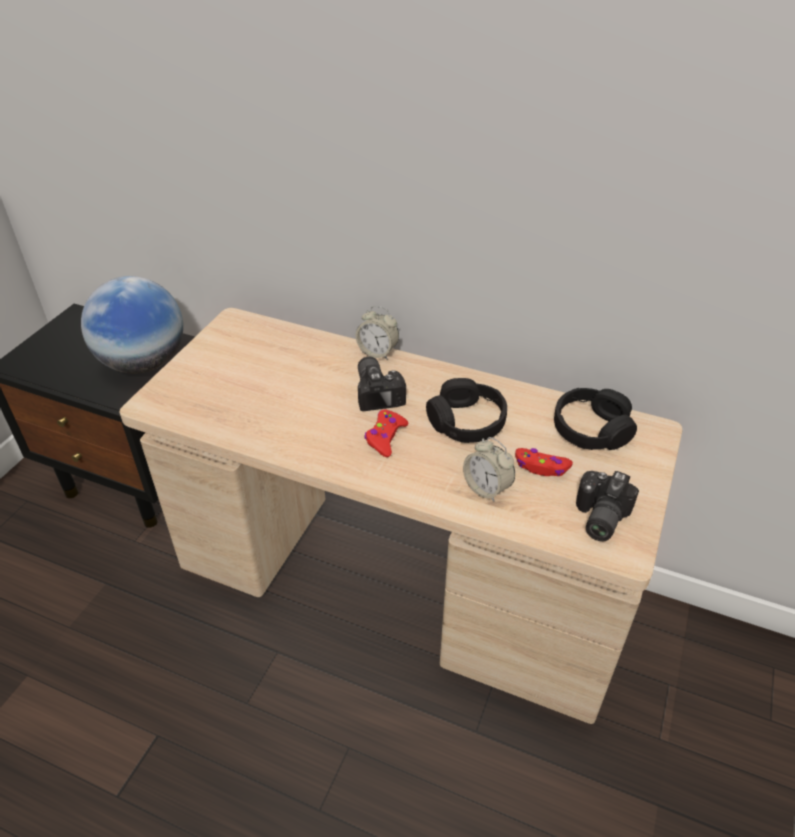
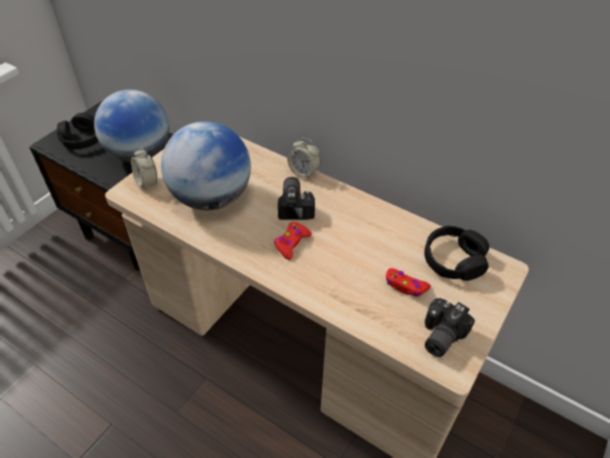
camera: 10 degrees right, 5 degrees up
black headphones [426,378,507,443] -> black headphones moved to [57,113,99,149]
alarm clock [463,437,515,502] -> alarm clock moved to [131,147,157,191]
none -> globe [161,121,251,210]

